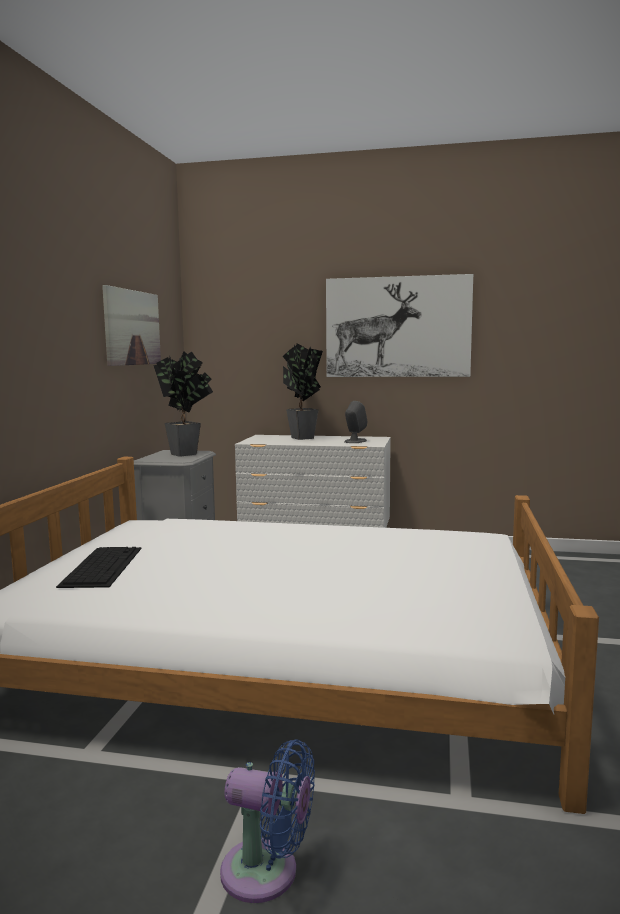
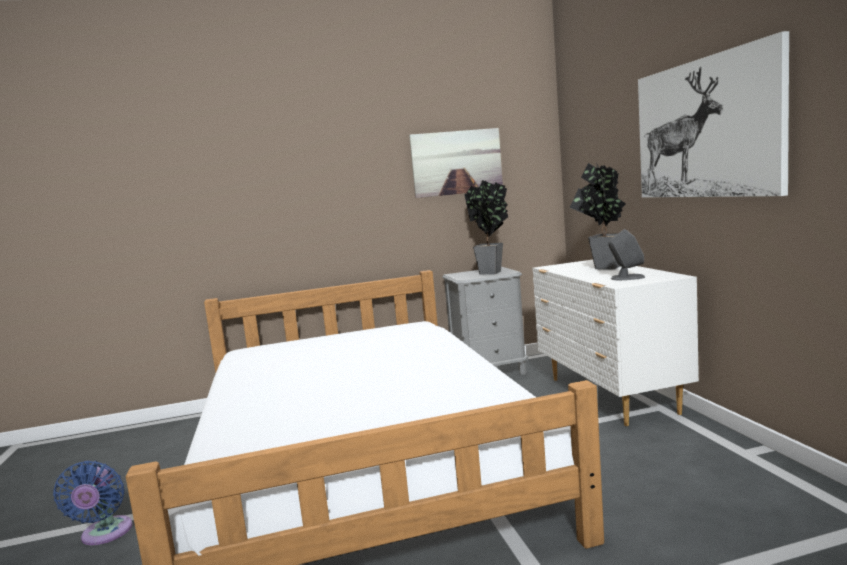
camera: 65 degrees right, 0 degrees up
keyboard [56,547,142,588] -> none

